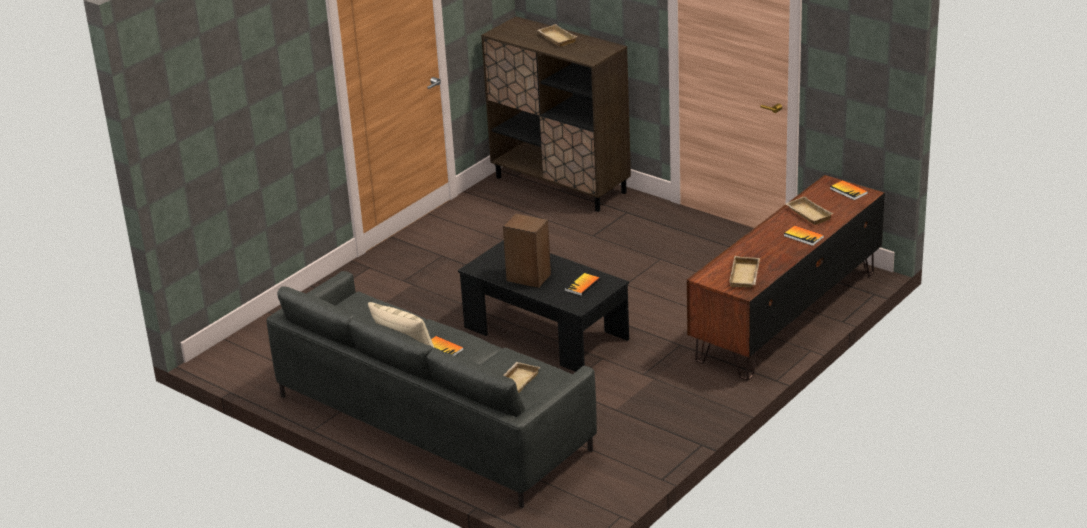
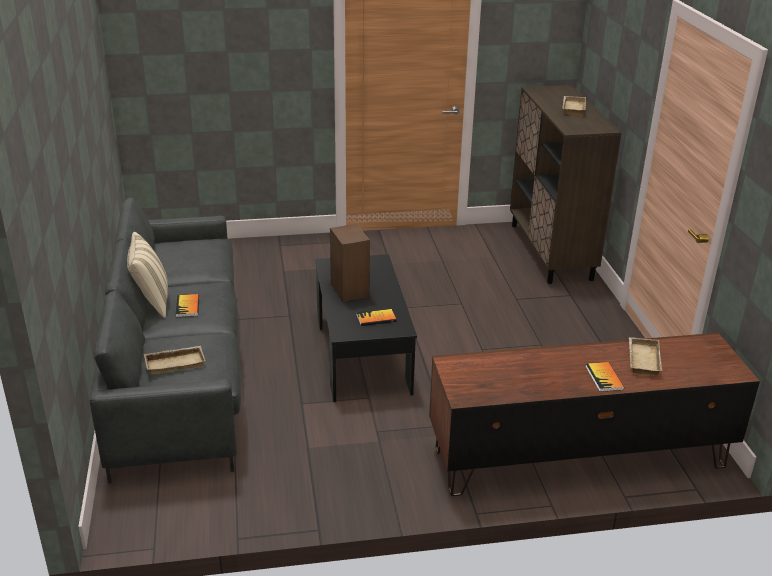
camera: 40 degrees right, 0 degrees up
beige tray [729,256,760,287] -> none
book [830,180,868,200] -> none

